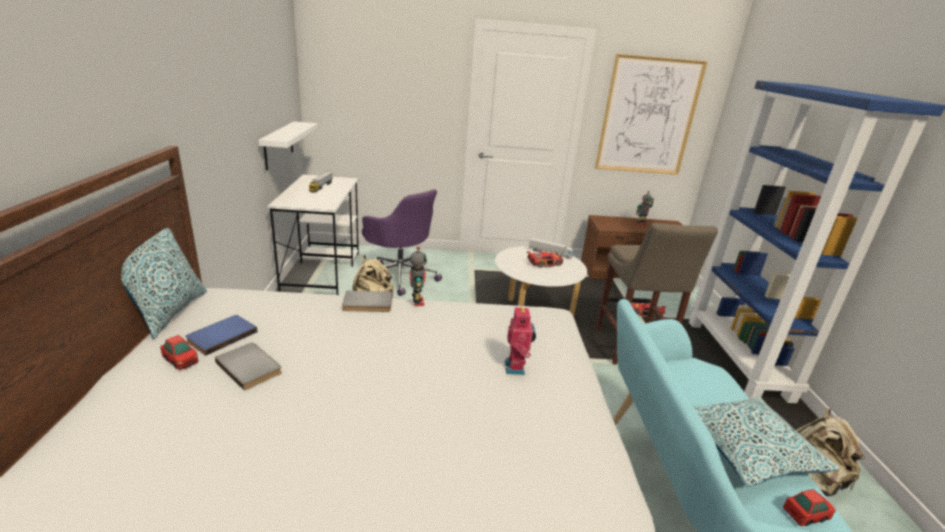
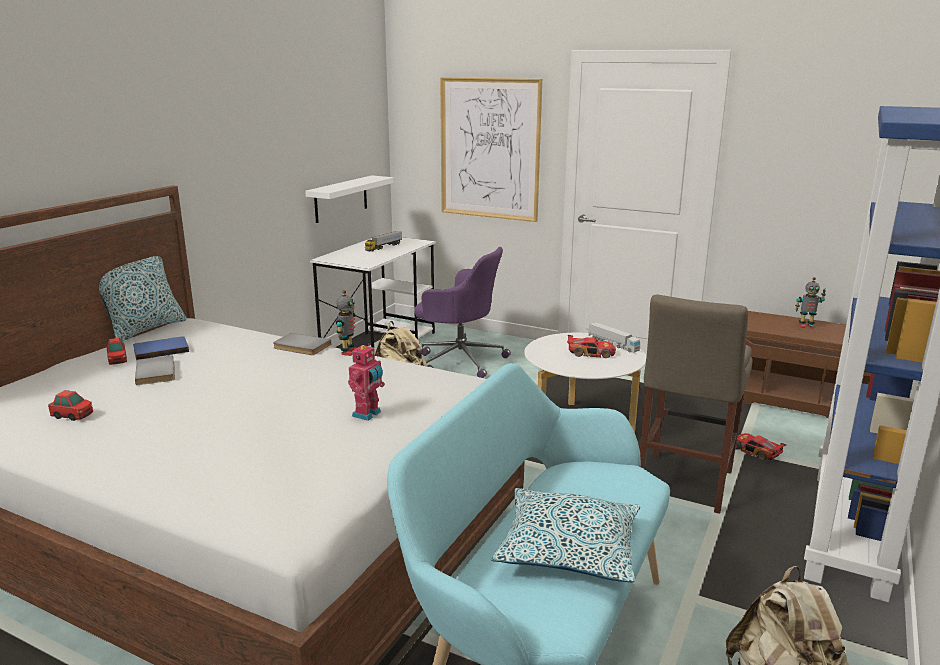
camera: 30 degrees right, 5 degrees down
purple office chair [362,189,442,296] -> purple office chair turned 45 degrees counterclockwise [415,247,511,378]
picture [595,54,708,175] -> picture moved to [440,77,542,222]
toy car [783,489,836,526] -> toy car moved to [48,390,93,421]

